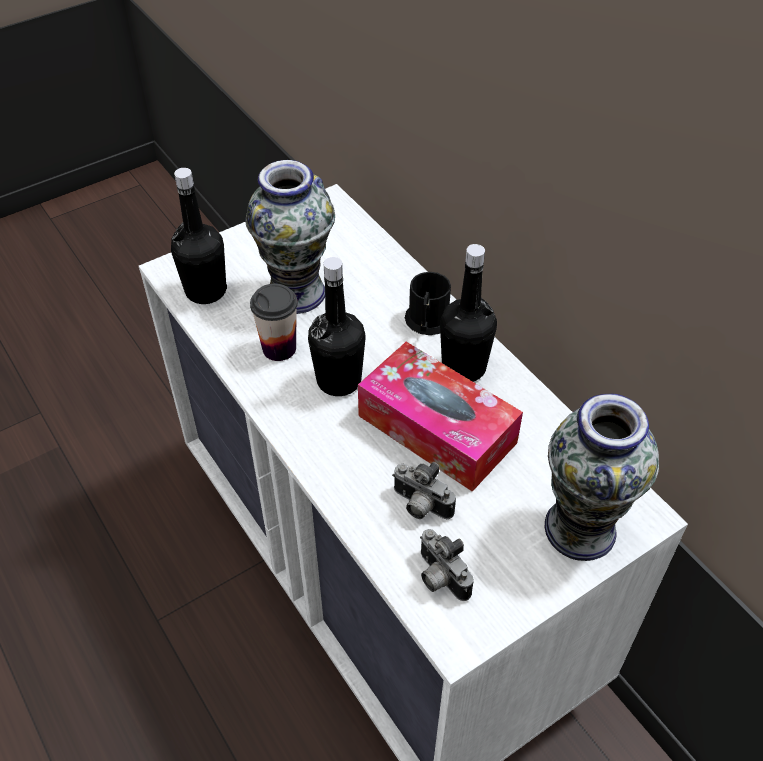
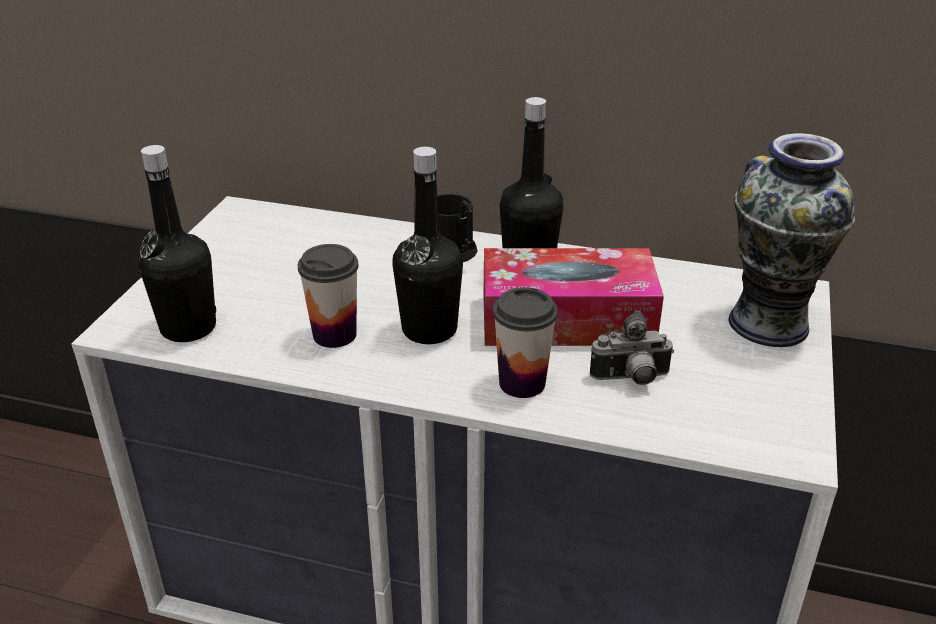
camera: 40 degrees left, 15 degrees down
vase [245,160,335,314] -> none
camera [420,529,474,601] -> none
none -> cup [493,287,558,398]

